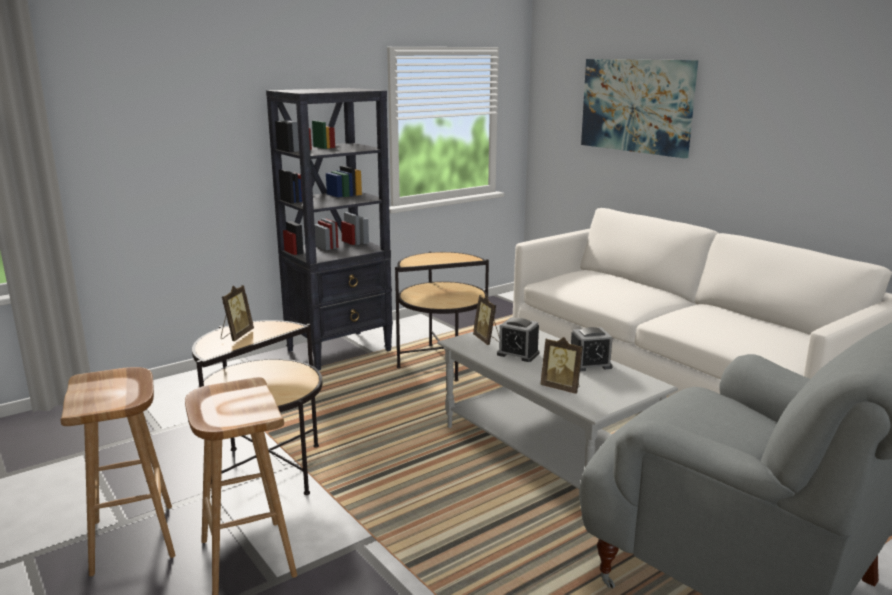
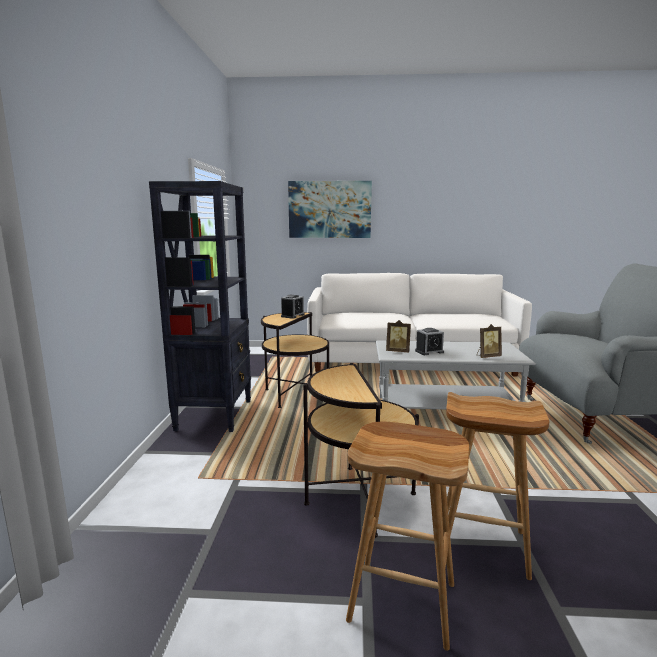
camera: 50 degrees left, 5 degrees down
picture frame [221,285,254,341] -> none
alarm clock [571,327,613,371] -> alarm clock moved to [281,295,304,319]

